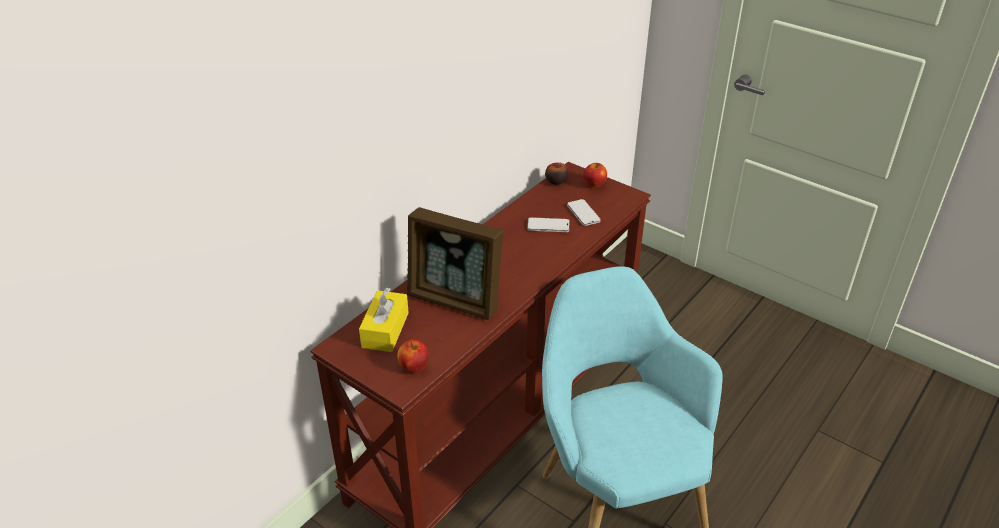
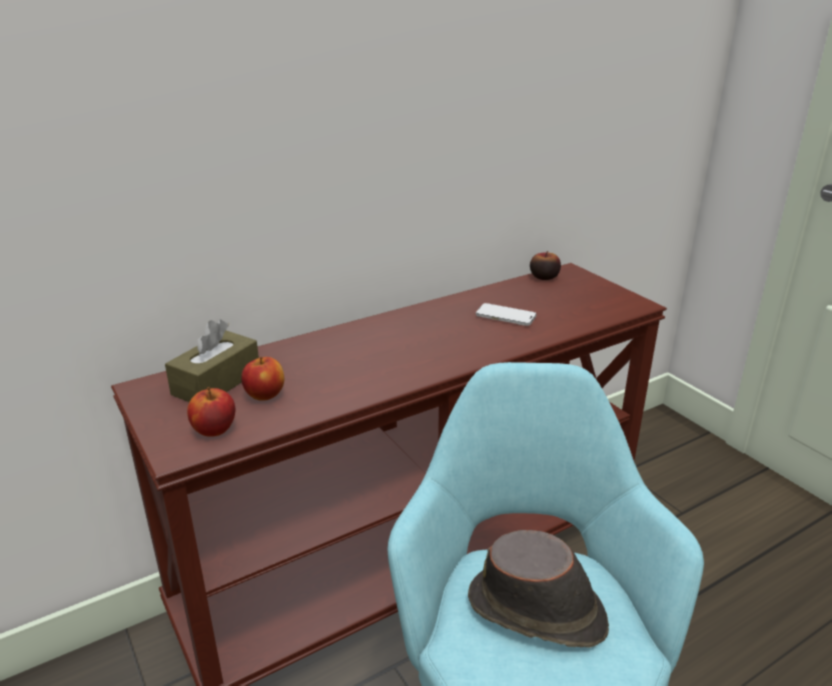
camera: 20 degrees right, 10 degrees down
yellow tissue box [359,288,409,352] -> brown tissue box [165,320,259,402]
picture frame [407,207,503,320] -> none
phone [567,199,601,226] -> none
apple [583,163,607,188] -> apple moved to [241,357,284,401]
none -> brown hat [468,530,609,648]

